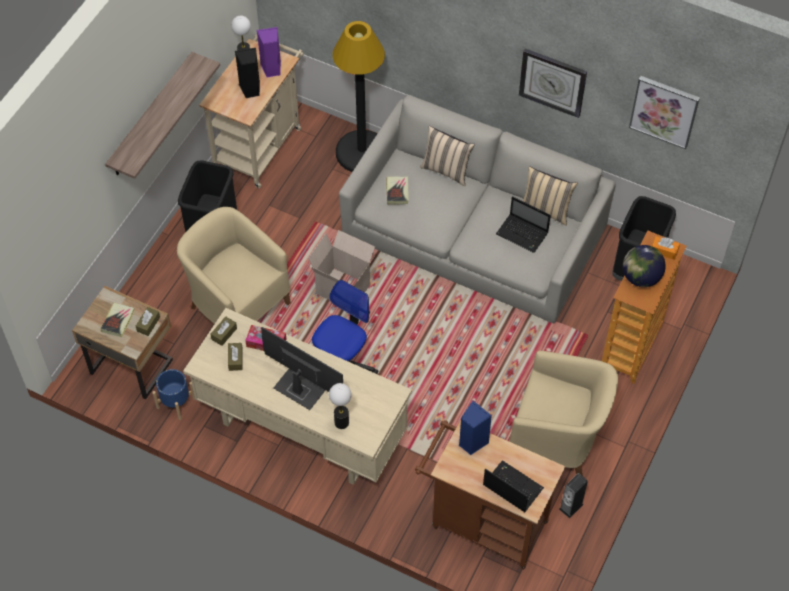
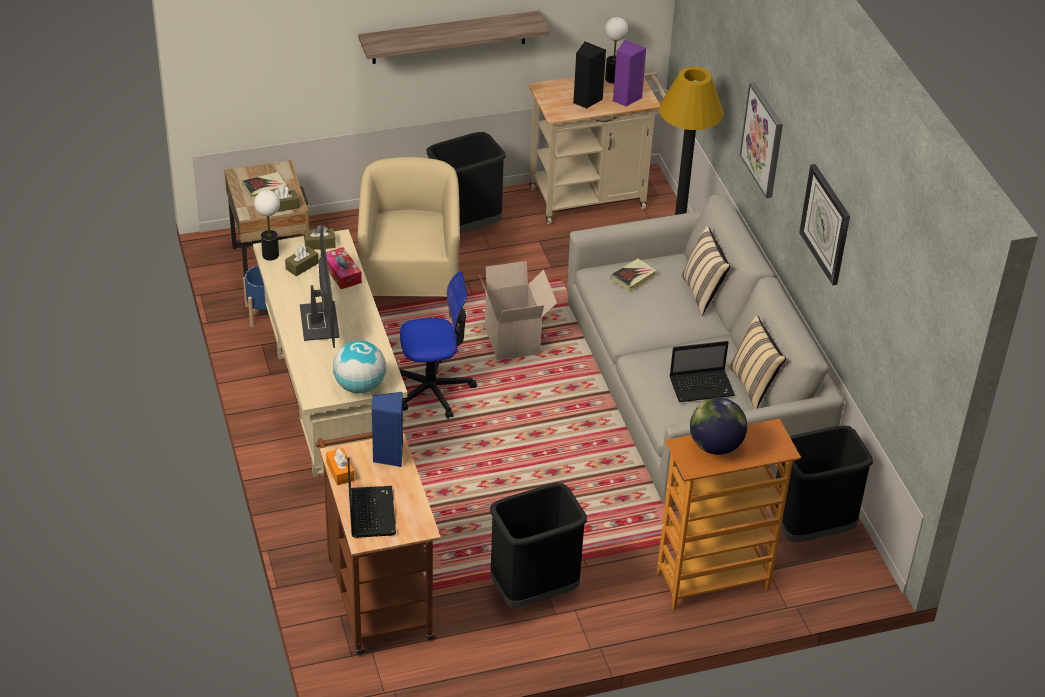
camera: 45 degrees right, 15 degrees down
table lamp [329,383,351,429] -> table lamp moved to [254,190,280,261]
laptop [496,196,551,253] -> laptop turned 90 degrees counterclockwise [670,341,735,402]
beige armchair [509,351,618,476] -> black trash can [490,483,587,608]
speaker [559,473,588,518] -> none
picture [629,76,700,149] -> picture moved to [740,82,783,198]
orange tissue box [652,236,680,260] -> orange tissue box moved to [326,448,354,485]
none -> globe [333,341,386,394]

